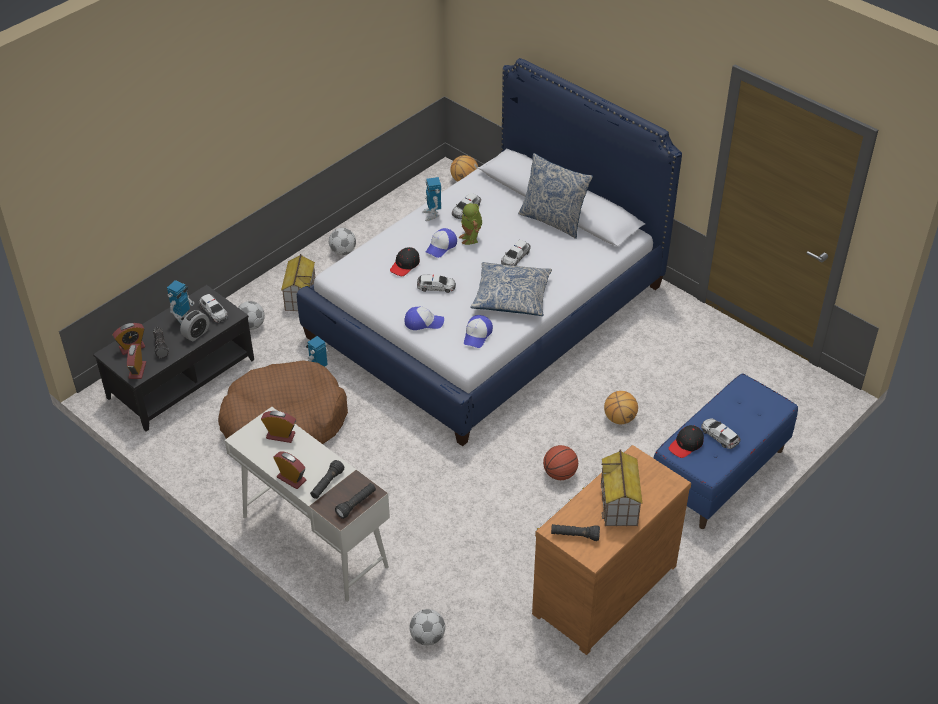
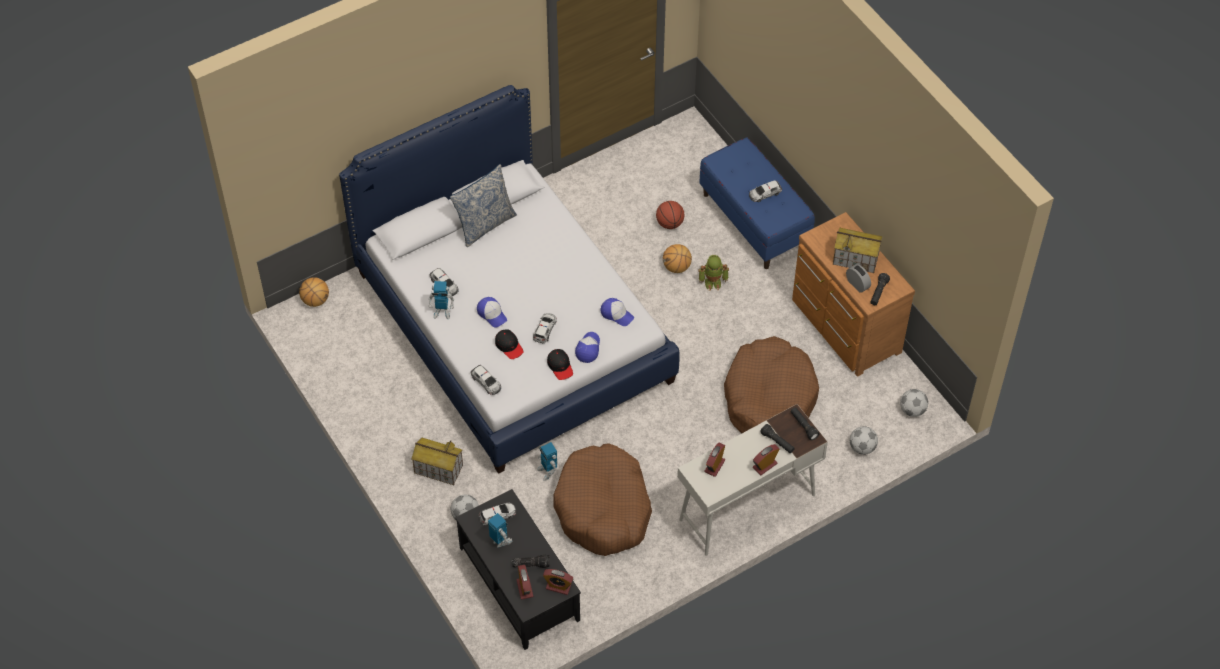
camera: 75 degrees left, 10 degrees up
alarm clock [180,310,209,341] -> alarm clock moved to [846,264,871,293]
football [329,228,356,255] -> football moved to [900,389,928,417]
toy robot [459,203,482,245] -> toy robot moved to [698,255,729,291]
pillow [470,262,552,316] -> none
toy car [501,240,531,266] -> toy car moved to [471,365,501,395]
basketball [543,445,578,480] -> basketball moved to [656,201,685,229]
black cap [669,425,704,458] -> black cap moved to [547,349,573,380]
none -> brown dog bed [724,336,819,433]

